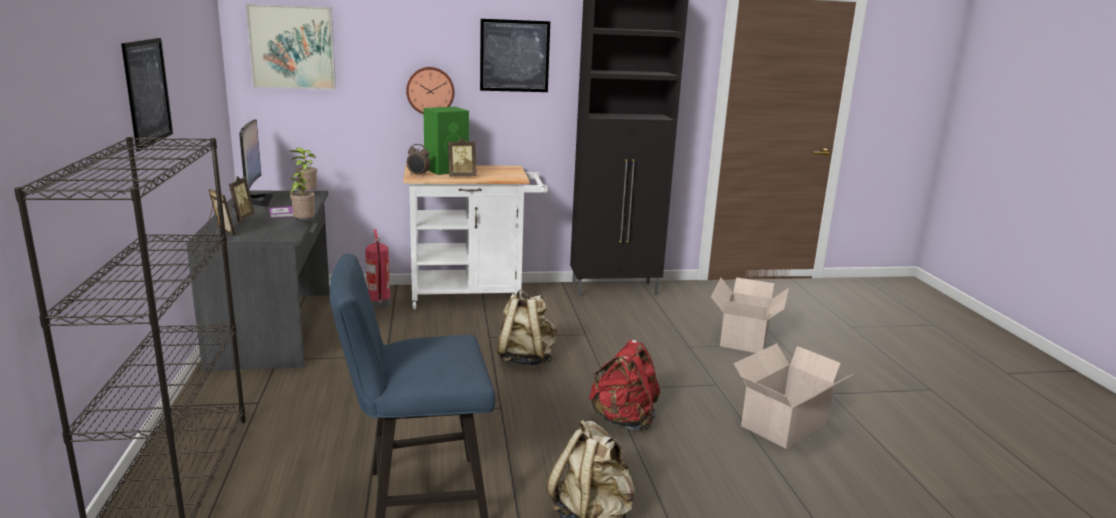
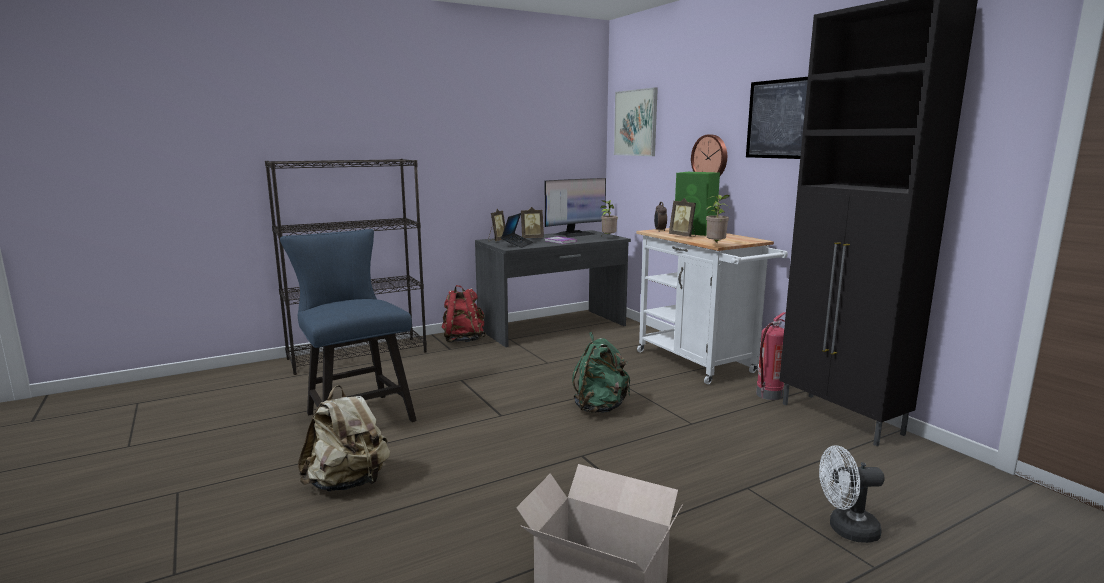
camera: 70 degrees right, 5 degrees down
picture [121,38,173,152] -> none
potted plant [290,169,315,220] -> potted plant moved to [706,195,729,244]
fire extinguisher [365,229,391,309] -> fire extinguisher moved to [756,312,786,400]
beige backpack [497,290,557,366] -> green backpack [572,332,630,413]
red backpack [589,340,660,432] -> red backpack moved to [441,285,486,343]
cardboard box [711,277,789,353] -> white fan [819,446,885,543]
none -> laptop [501,213,533,248]

